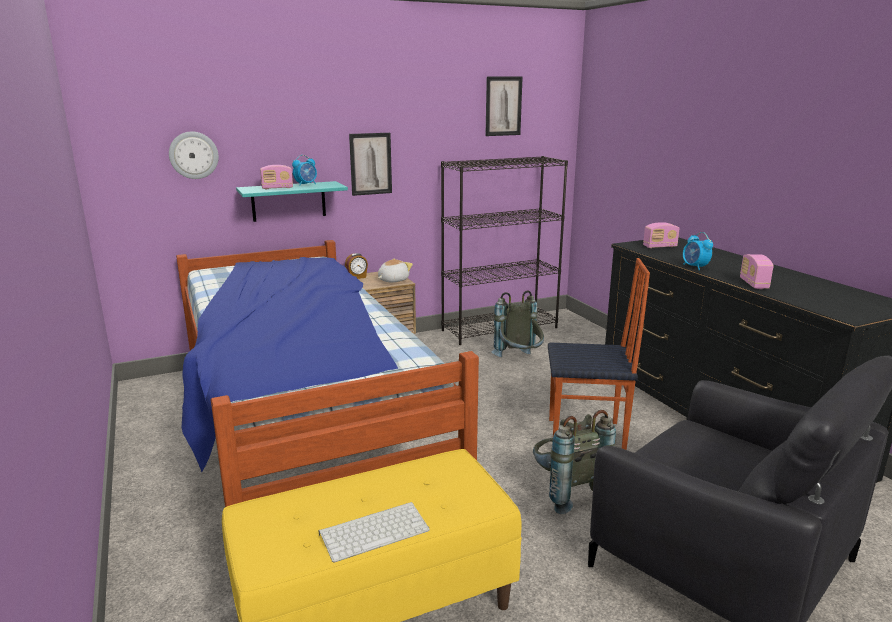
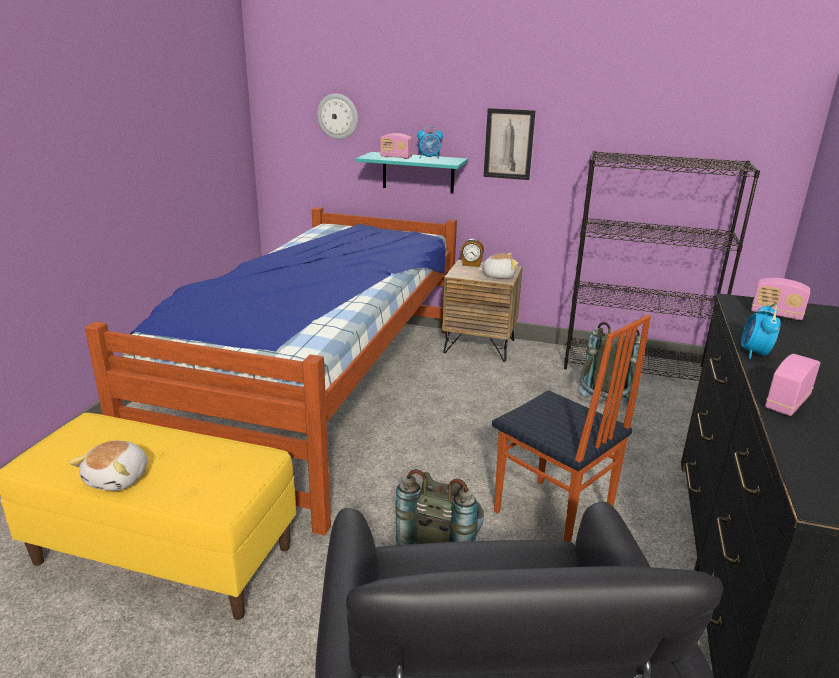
camera: 40 degrees right, 5 degrees up
keyboard [318,502,430,563] -> plush toy [69,441,147,491]
picture [485,76,523,136] -> none

